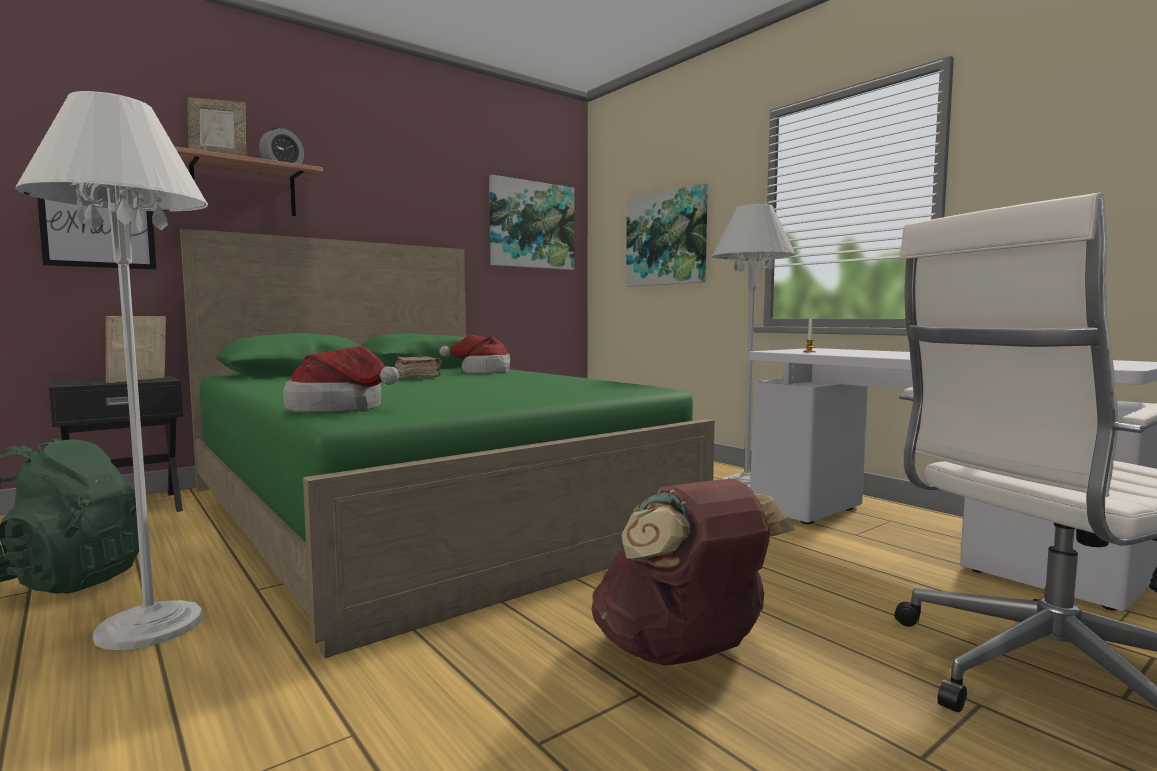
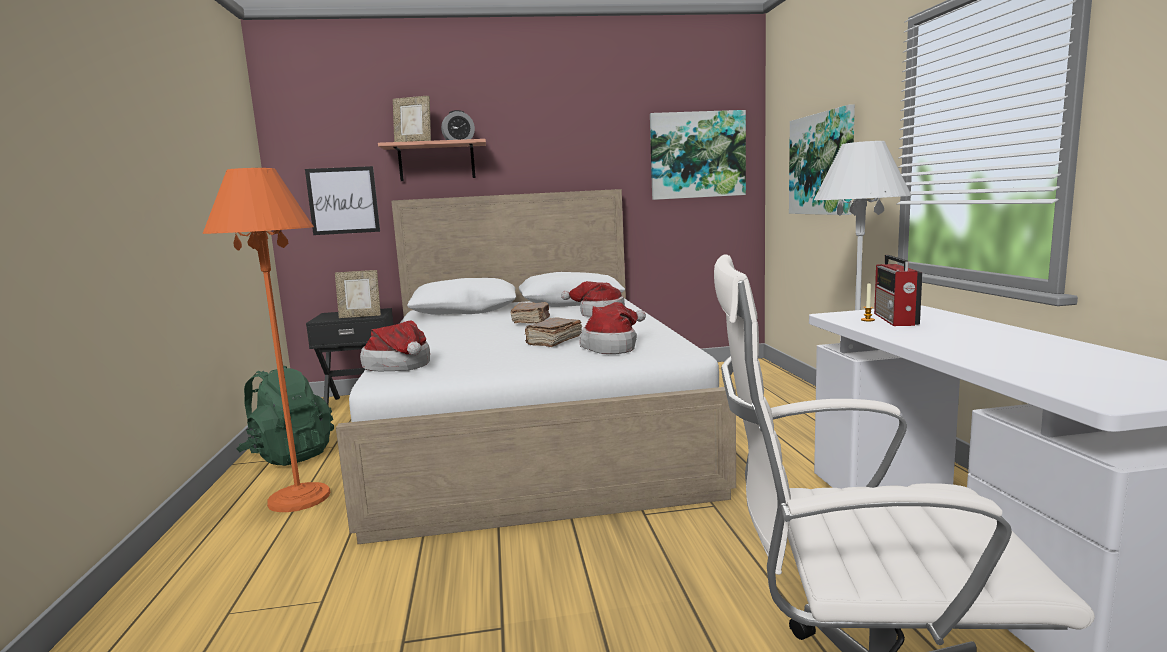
camera: 30 degrees right, 5 degrees up
white floor lamp [15,91,208,650] -> orange floor lamp [203,168,330,512]
picture frame [105,316,166,383] -> picture frame turned 150 degrees counterclockwise [335,270,381,318]
green bed [180,228,715,658] -> white bed [336,189,736,544]
brown backpack [591,479,795,666] -> none
none -> brown book [525,317,582,347]
none -> hat [580,302,646,354]
none -> radio [874,255,923,326]

